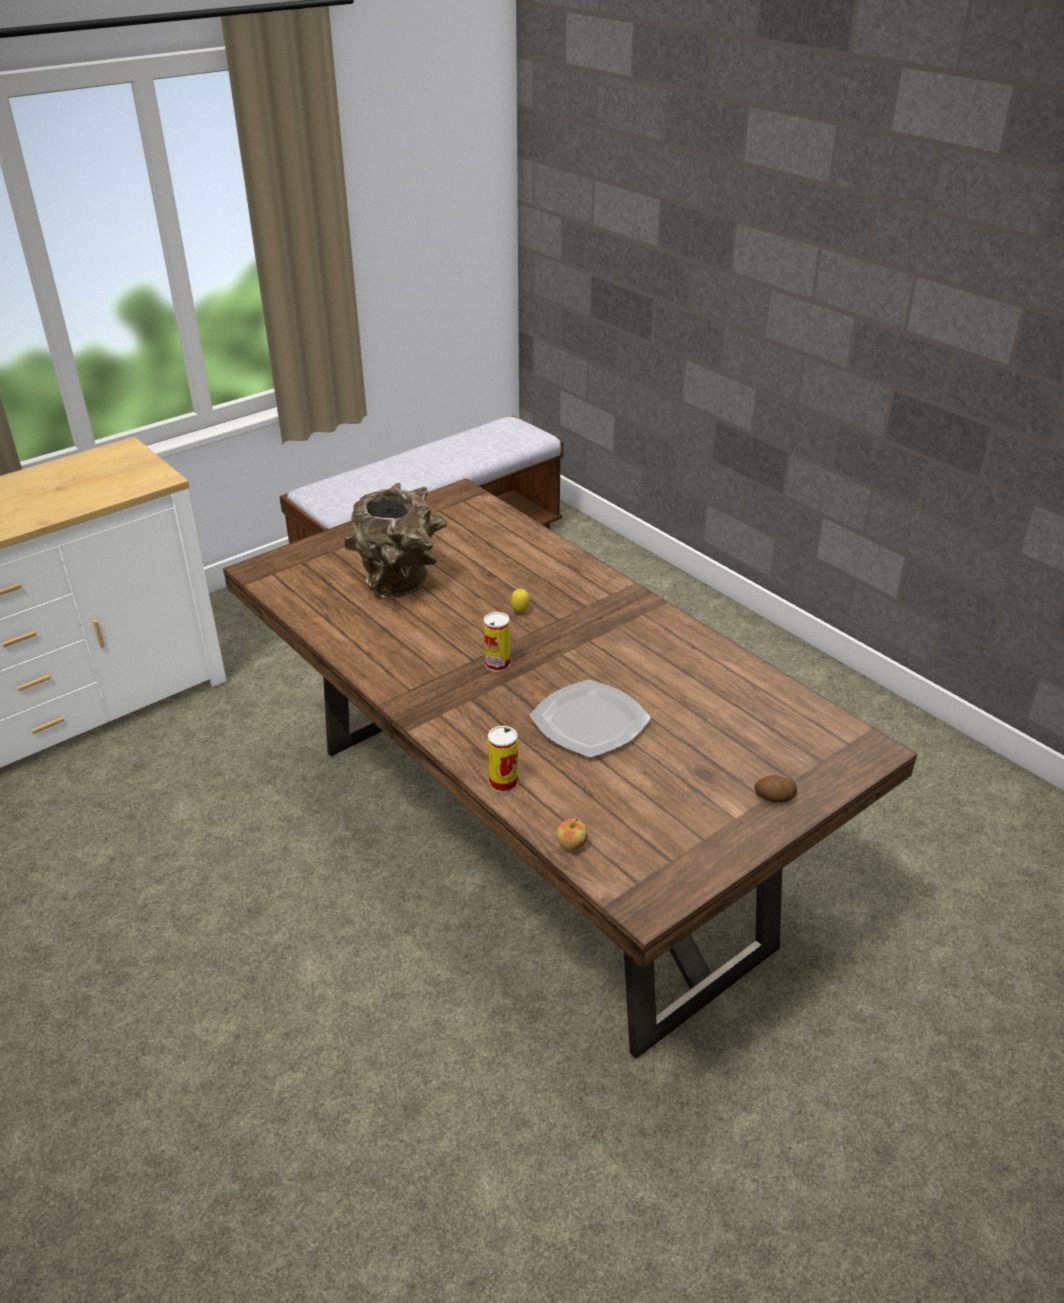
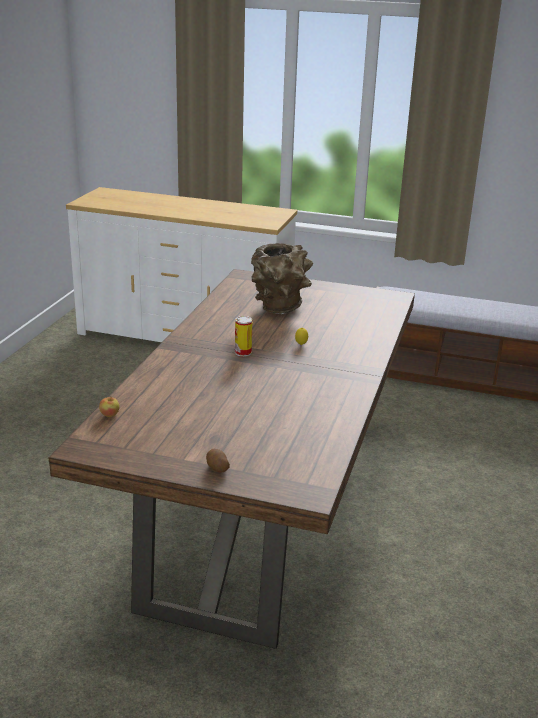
camera: 55 degrees right, 10 degrees down
can [488,726,518,793] -> none
plate [529,679,651,758] -> none

